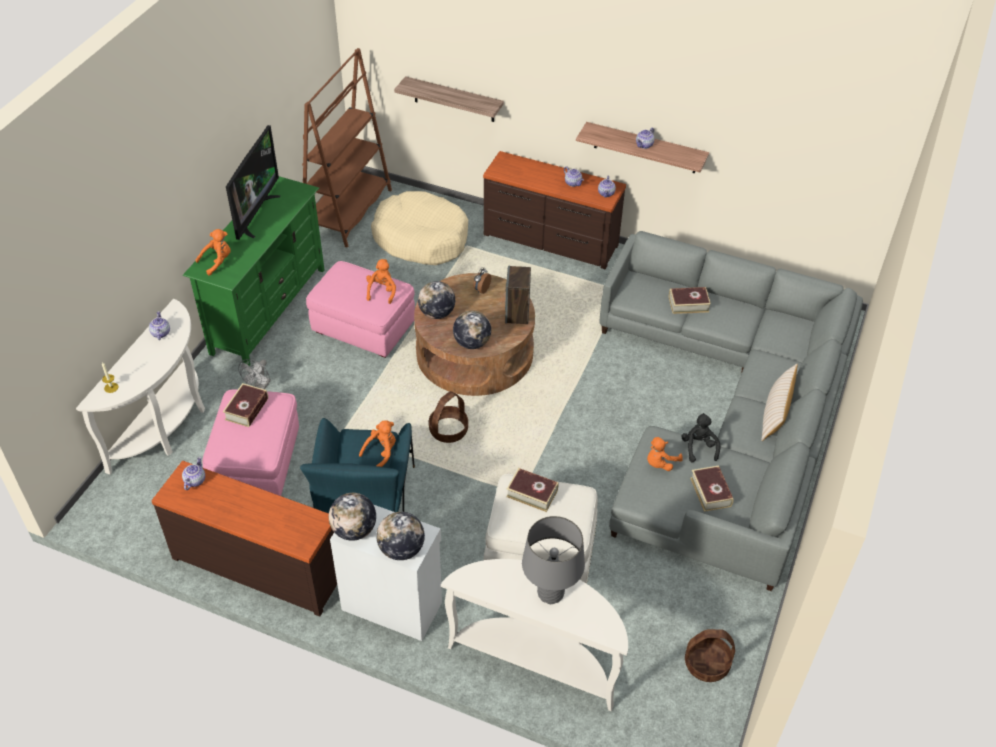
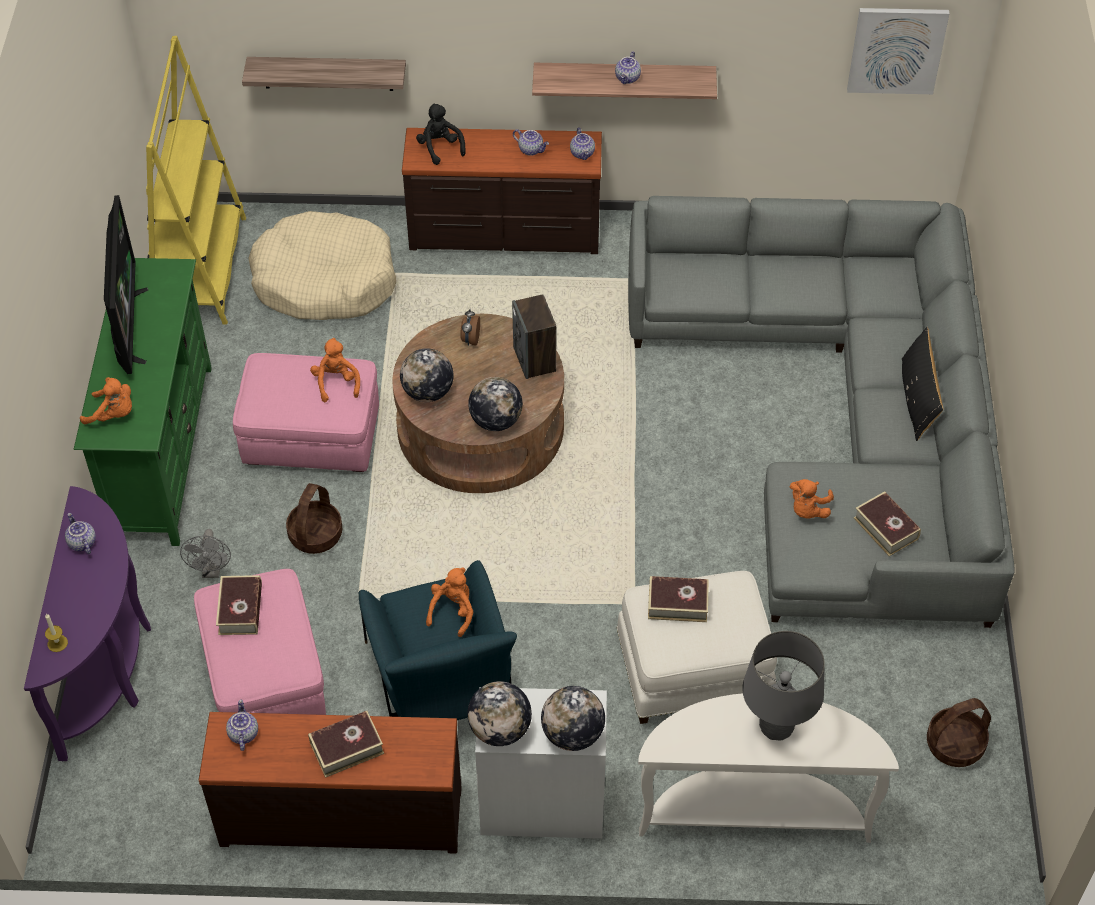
camera: 20 degrees left, 5 degrees up
white console table [76,299,205,474] -> purple console table [24,486,151,762]
orange plush toy [196,229,231,275] -> orange plush toy turned 75 degrees clockwise [80,377,132,424]
brown bookcase [302,48,392,248] -> yellow bookcase [146,36,246,325]
basket [429,391,468,443] -> basket moved to [286,483,342,554]
book [669,287,711,314] -> book moved to [308,711,384,778]
black plush toy [681,413,720,462] -> black plush toy moved to [416,104,466,165]
beige pillow [761,364,798,441] -> black pillow [902,327,943,441]
none -> picture [847,8,949,94]

